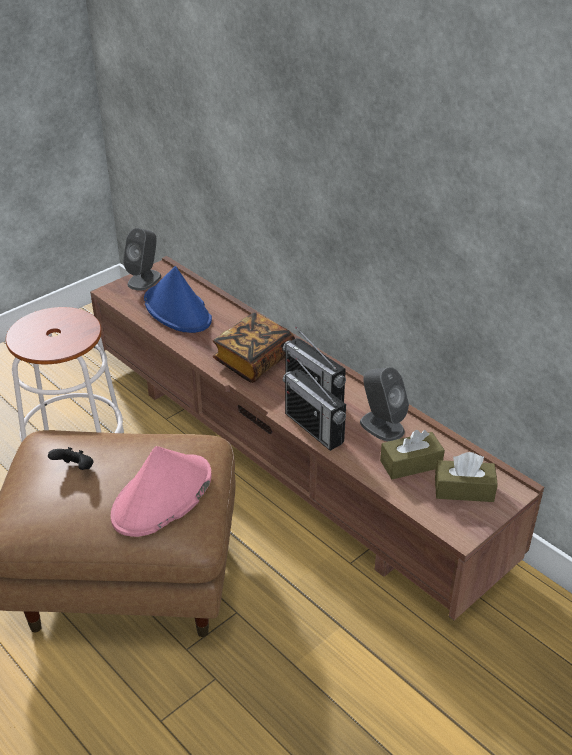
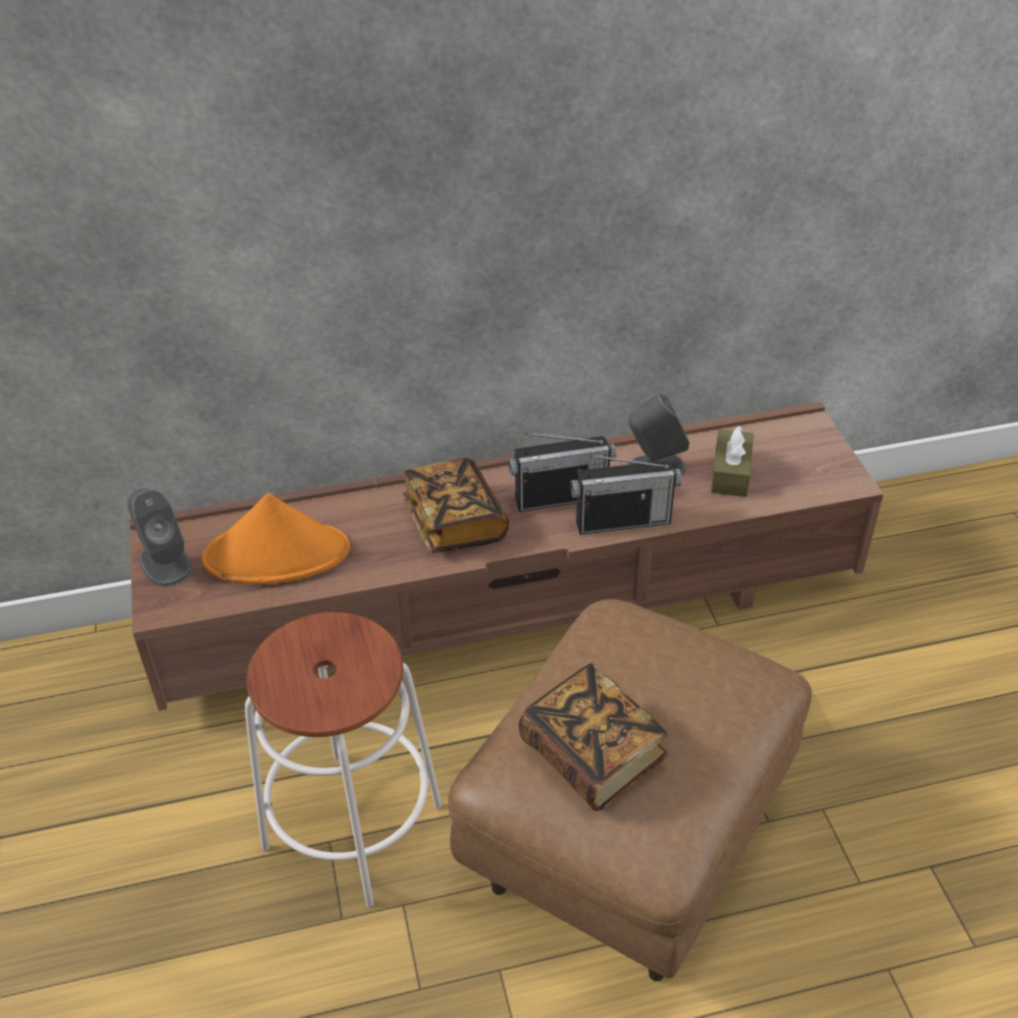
camera: 60 degrees left, 5 degrees up
black game controller [48,447,93,470] -> book [519,663,668,811]
pink hat [111,446,212,537] -> none
blue hat [144,266,212,333] -> orange hat [202,493,350,584]
brown tissue box [435,452,498,502] -> none

